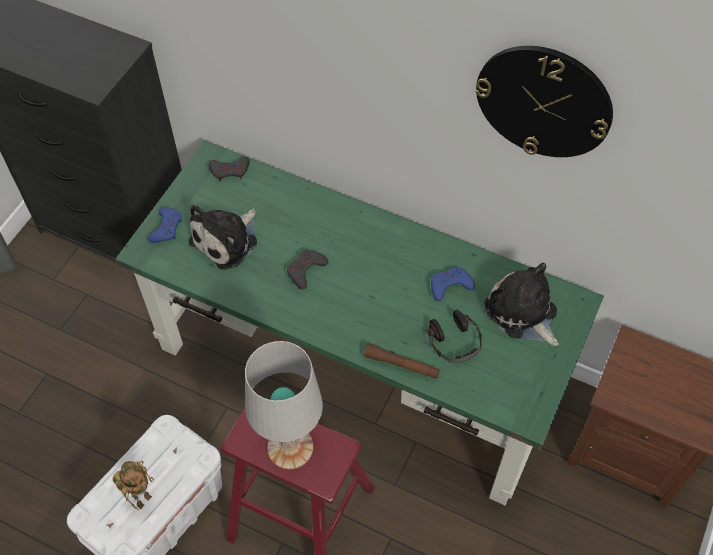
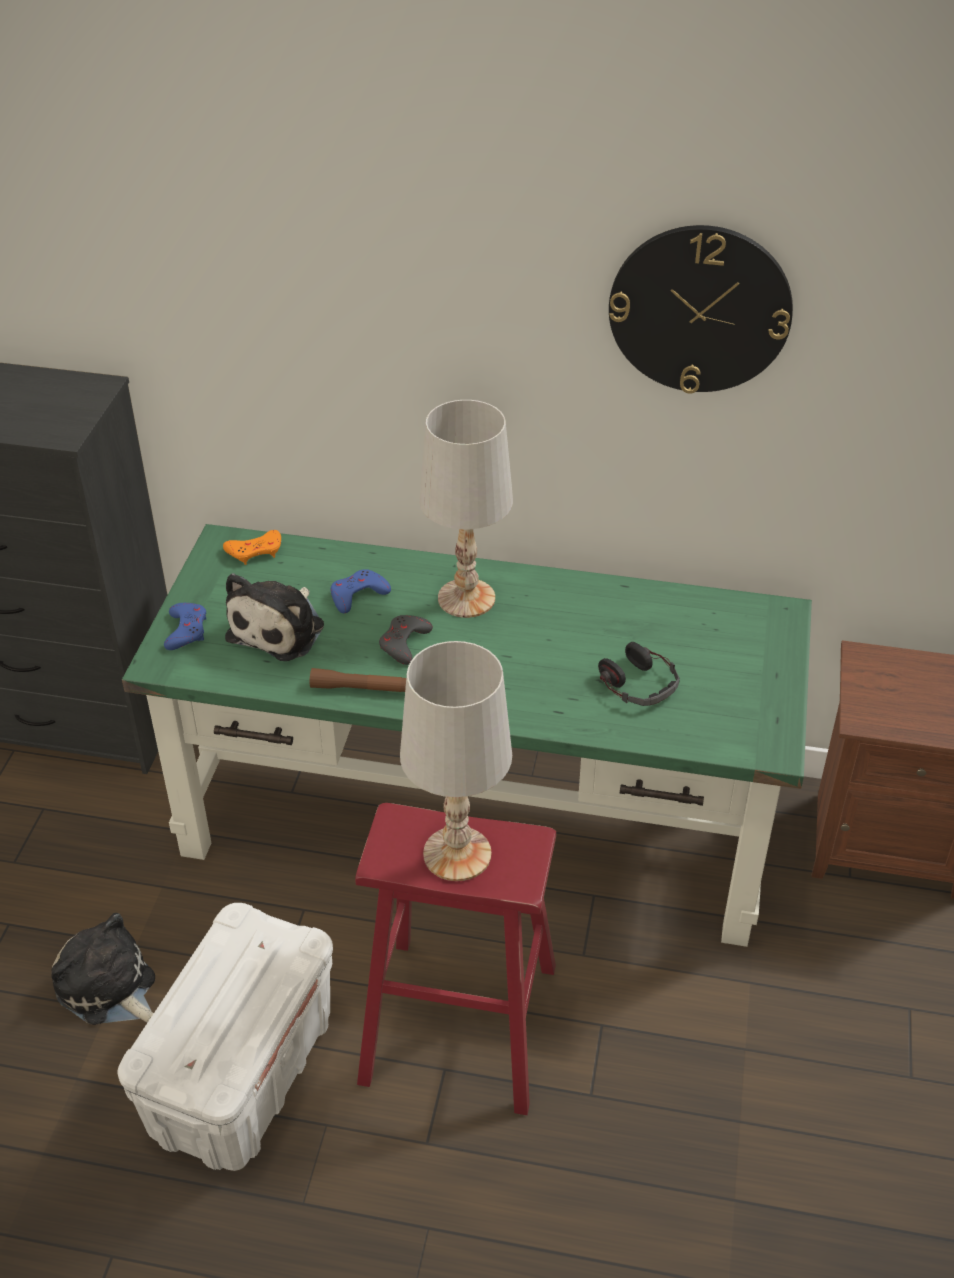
camera: 15 degrees left, 15 degrees down
toy robot [112,461,154,510] -> none
grey game controller [209,157,250,181] -> orange game controller [223,530,281,565]
brown flashlight [364,343,440,379] -> brown flashlight moved to [310,668,406,692]
blue game controller [431,267,475,301] -> blue game controller moved to [330,569,391,613]
plush toy [485,263,559,346] -> plush toy moved to [51,913,155,1025]
none -> white table lamp [419,400,513,618]

